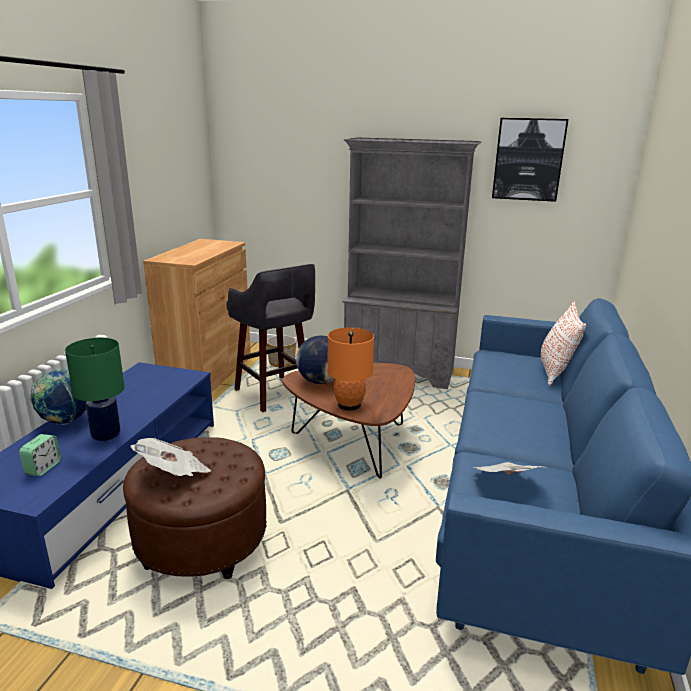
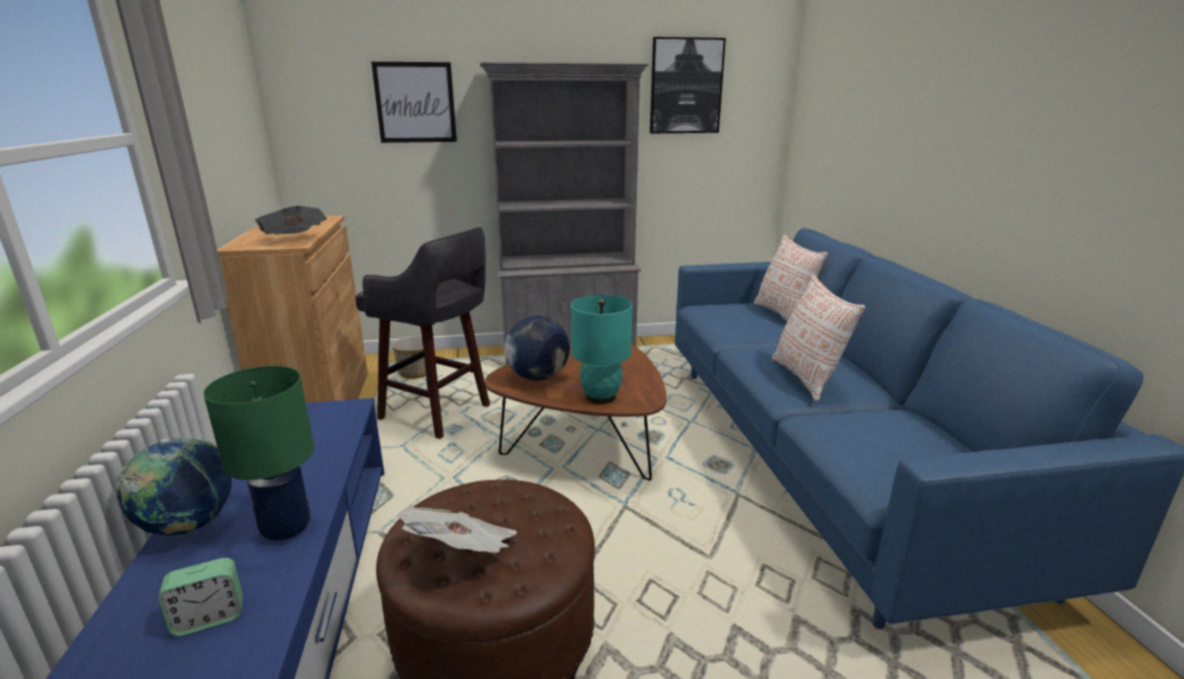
camera: 25 degrees left, 0 degrees up
alarm clock [19,434,61,476] -> alarm clock turned 75 degrees clockwise [158,558,243,637]
orange table lamp [328,327,374,411] -> turquoise table lamp [571,295,632,404]
newspaper [475,462,543,475] -> newspaper moved to [255,206,327,235]
none -> picture [371,62,457,143]
none -> white pillow [772,274,865,401]

